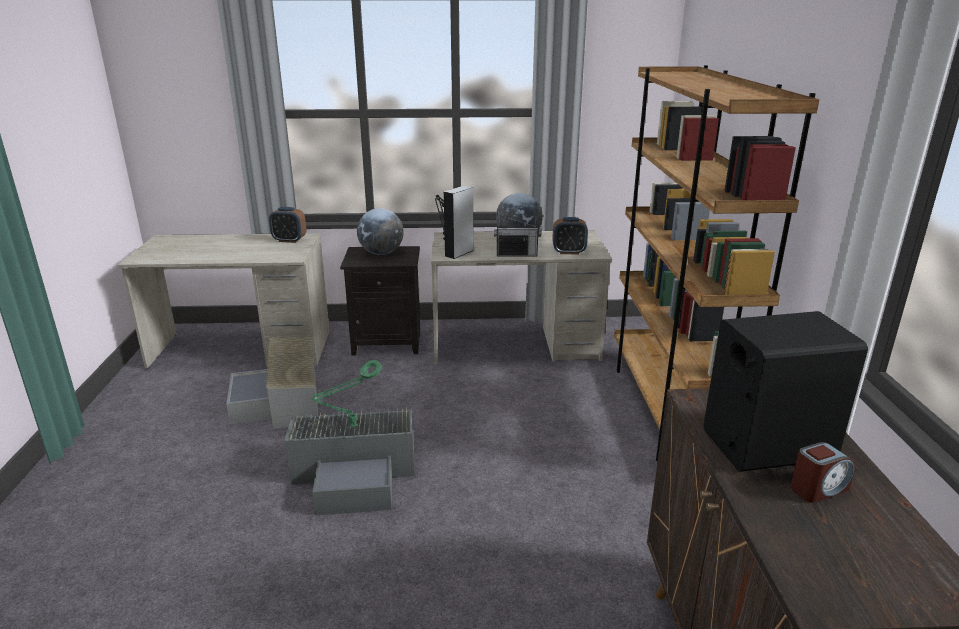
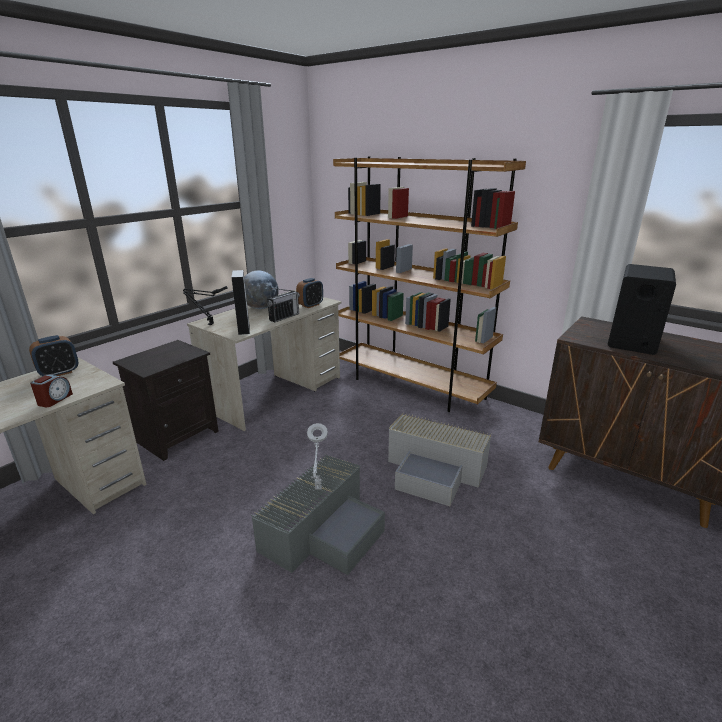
camera: 50 degrees left, 0 degrees up
grey storage box [226,337,318,429] -> grey storage box moved to [388,413,491,506]
green table lamp [312,360,382,428] -> grey table lamp [307,423,328,490]
globe [357,208,404,255] -> none
alarm clock [790,442,855,503] -> alarm clock moved to [30,375,73,407]

